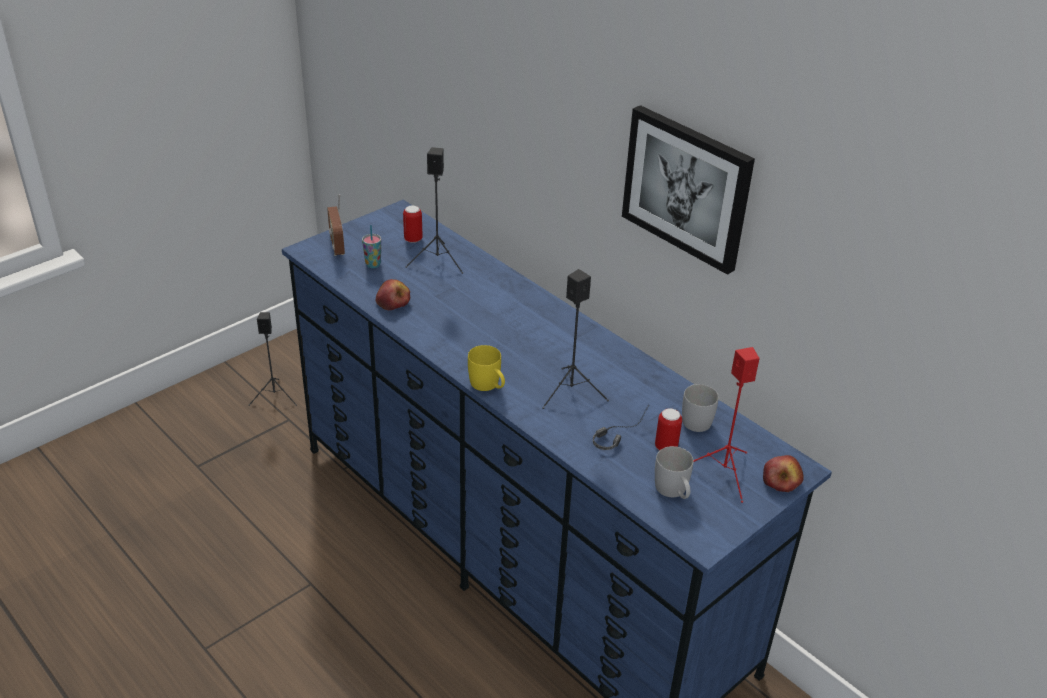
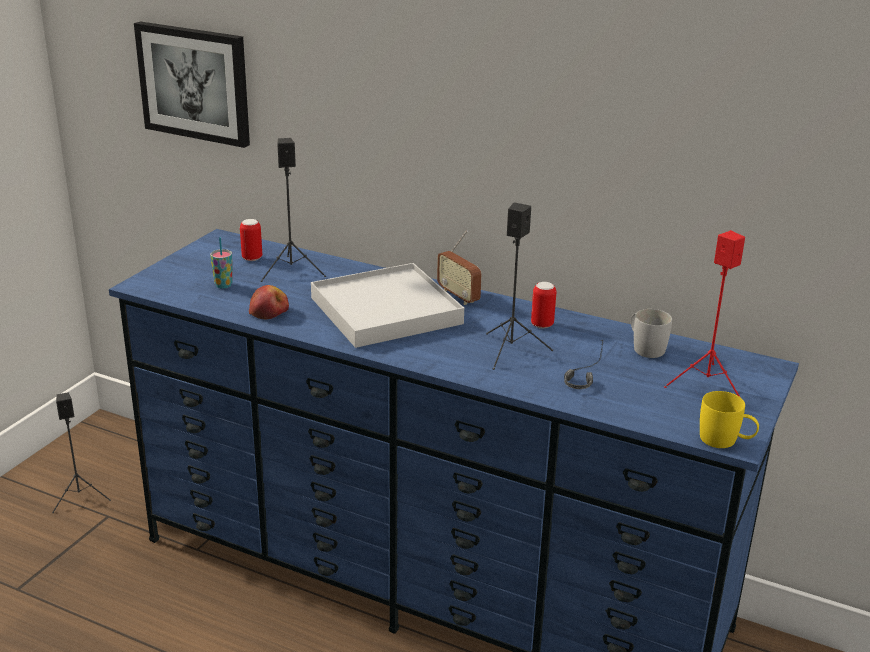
camera: 20 degrees left, 10 degrees down
radio [327,194,345,256] -> radio moved to [437,230,482,305]
yellow mug [468,345,505,391] -> yellow mug moved to [700,391,759,448]
picture [622,105,755,275] -> picture moved to [134,21,250,148]
can [655,408,682,451] -> can moved to [531,282,556,329]
white mug [655,446,694,499] -> none
apple [763,455,804,492] -> none
none -> white tray [311,263,464,348]

